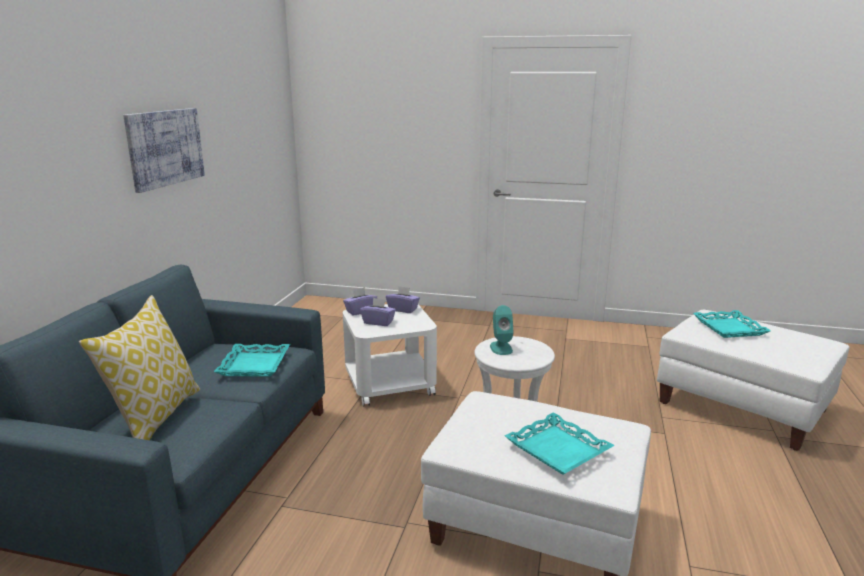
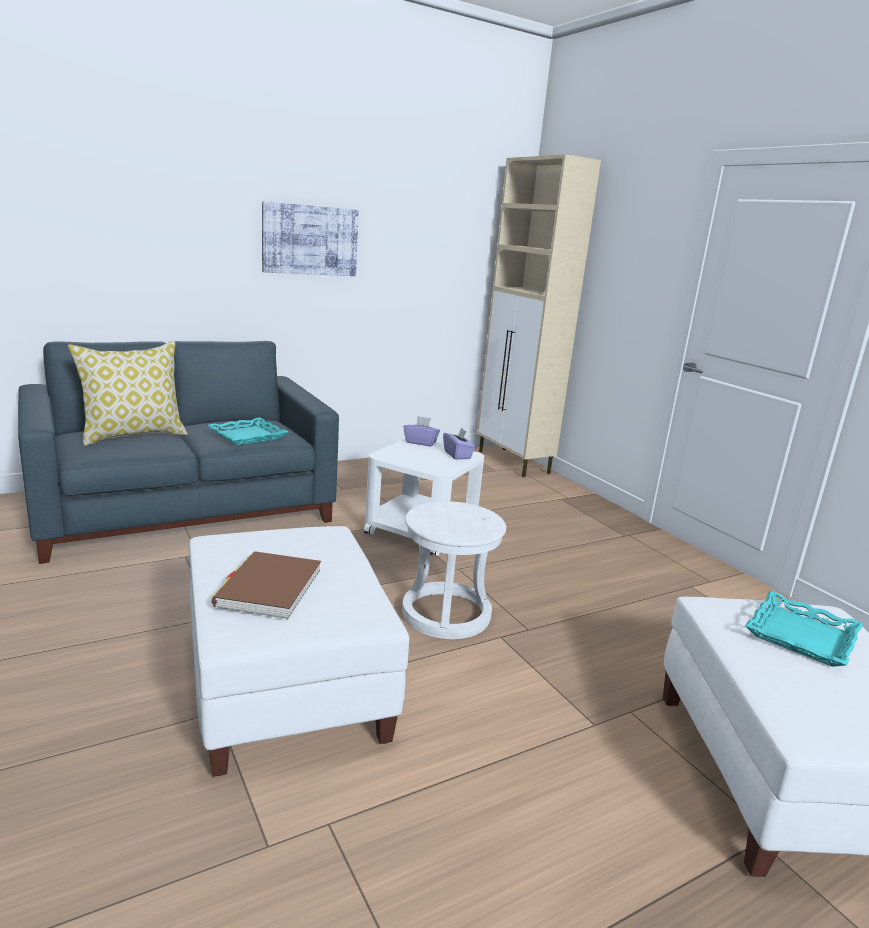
camera: 45 degrees right, 0 degrees up
purple tissue box [360,298,396,326] -> none
turquoise speaker [490,305,514,355] -> none
turquoise tray [504,412,615,475] -> brown book [211,551,321,620]
none -> beige cabinet [477,154,601,477]

